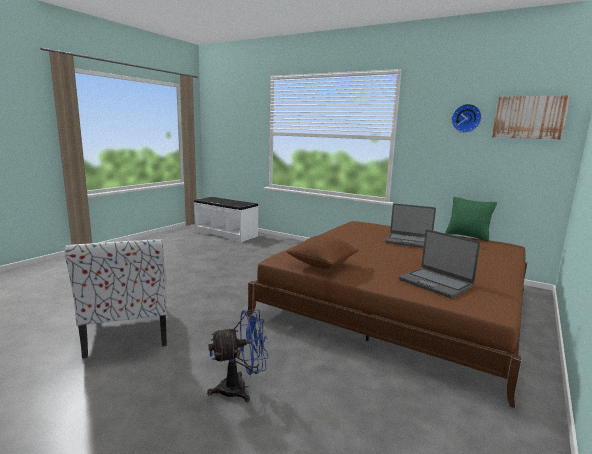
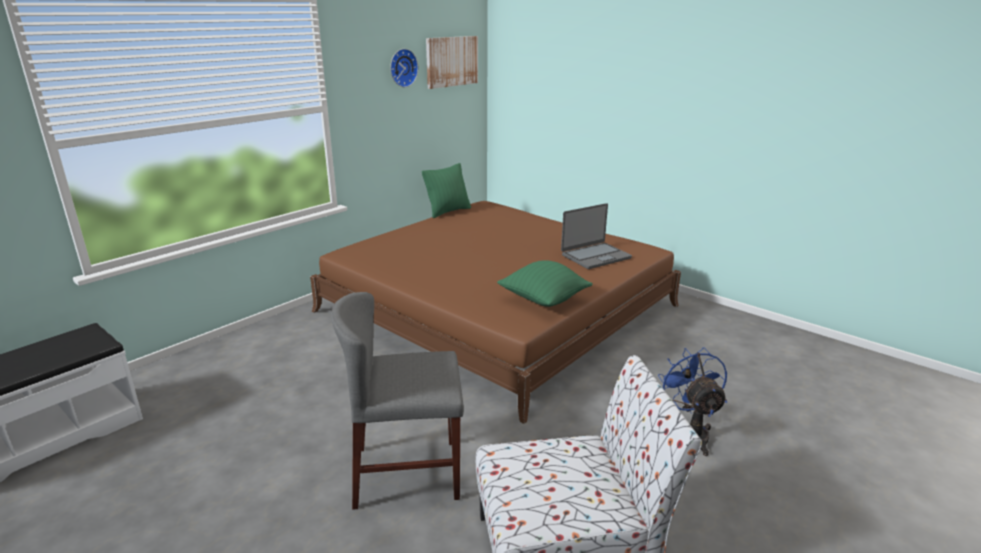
camera: 80 degrees left, 10 degrees up
brown pillow [286,235,359,269] -> green pillow [497,260,593,307]
laptop [385,203,436,248] -> none
none -> grey chair [331,292,464,510]

